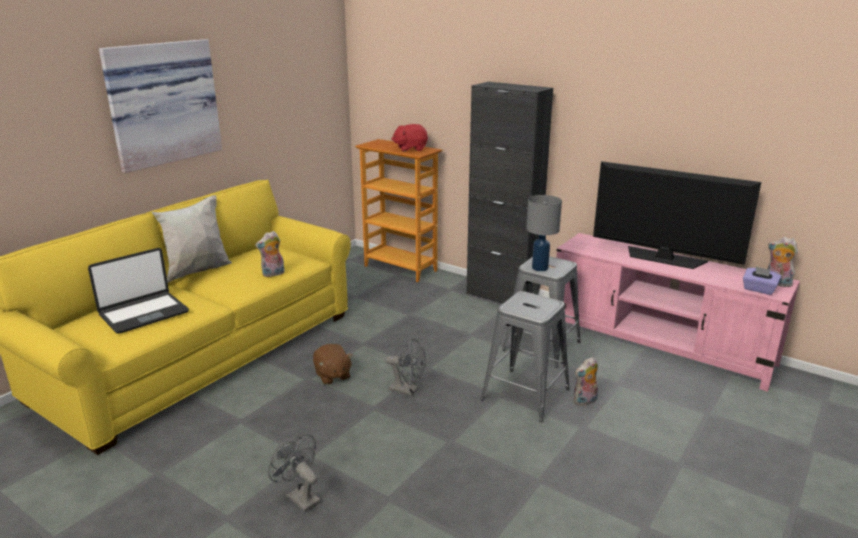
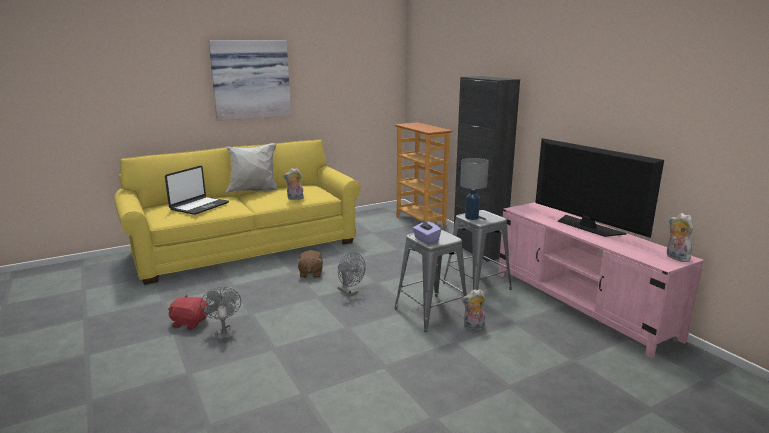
camera: 25 degrees right, 5 degrees down
laptop [88,248,189,334] -> laptop turned 45 degrees counterclockwise [165,166,229,215]
red plush toy [391,124,428,152] -> red plush toy moved to [168,295,208,330]
purple tissue box [743,267,781,295] -> purple tissue box moved to [413,220,441,244]

